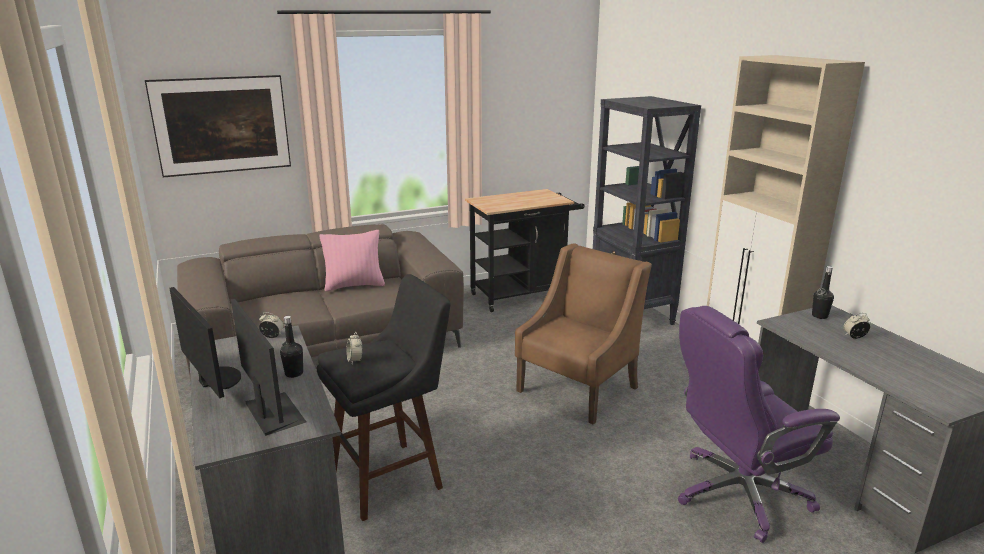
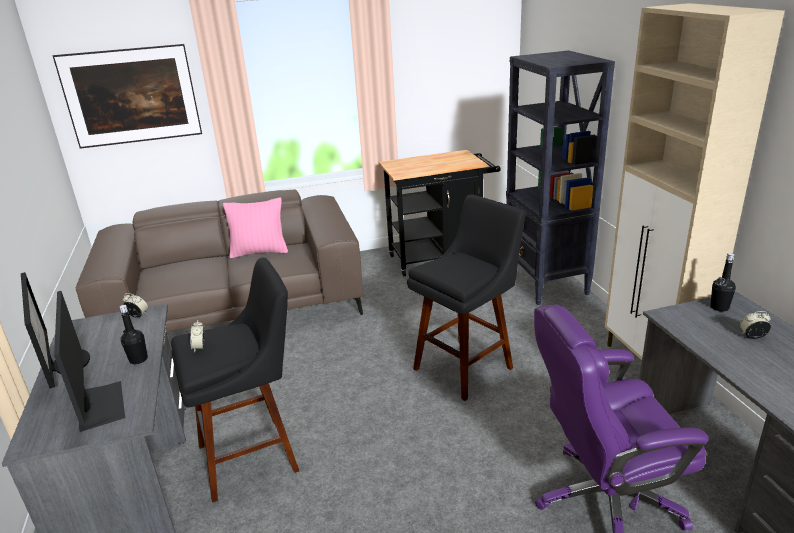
camera: 10 degrees right, 5 degrees up
brown armchair [515,244,652,425] -> black stool [407,194,526,401]

